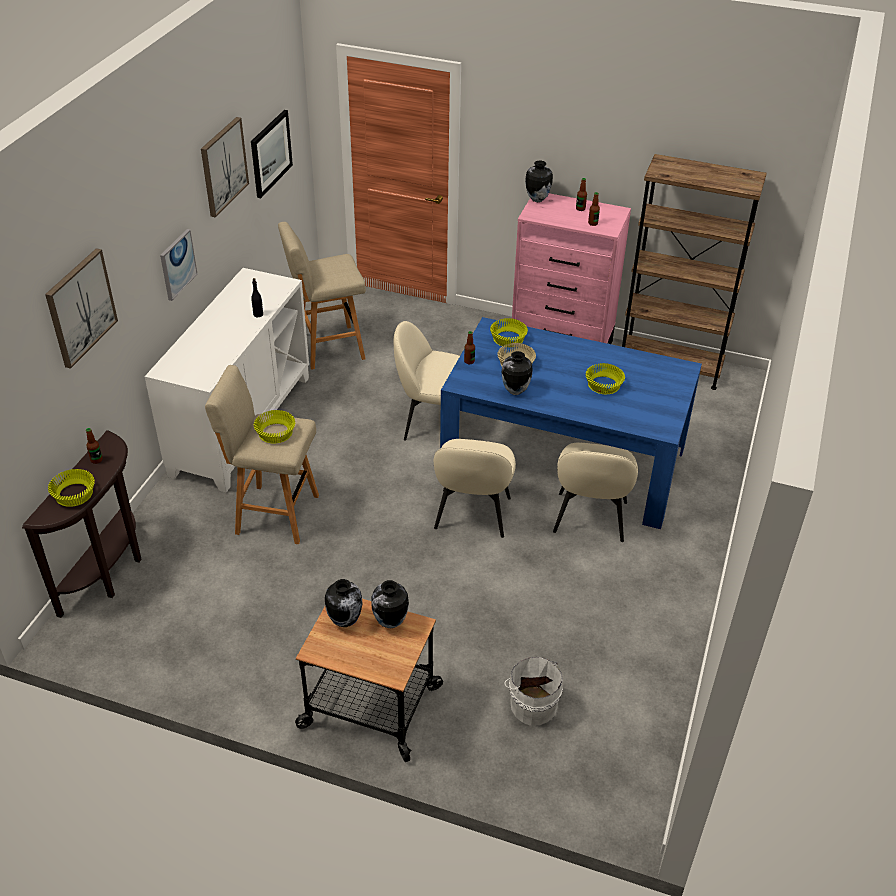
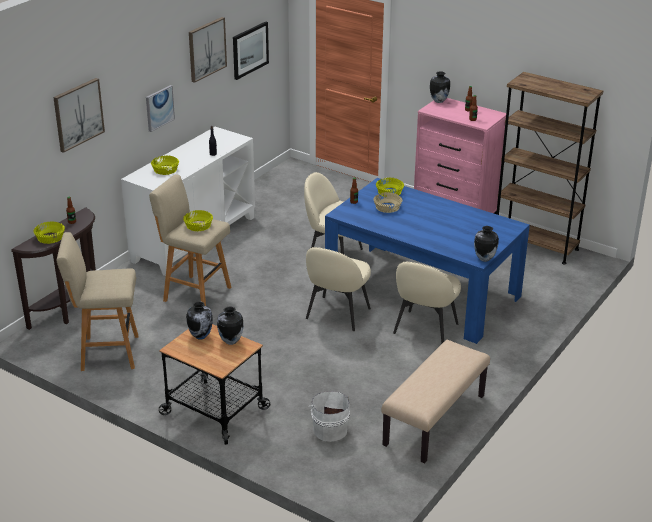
camera: 15 degrees right, 10 degrees down
beige stool [278,222,366,370] -> beige stool moved to [57,232,138,371]
vase [502,351,533,395] -> vase moved to [474,226,499,262]
yellow bowl [585,363,625,394] -> yellow bowl moved to [151,155,179,175]
none -> beige bench [382,340,490,464]

